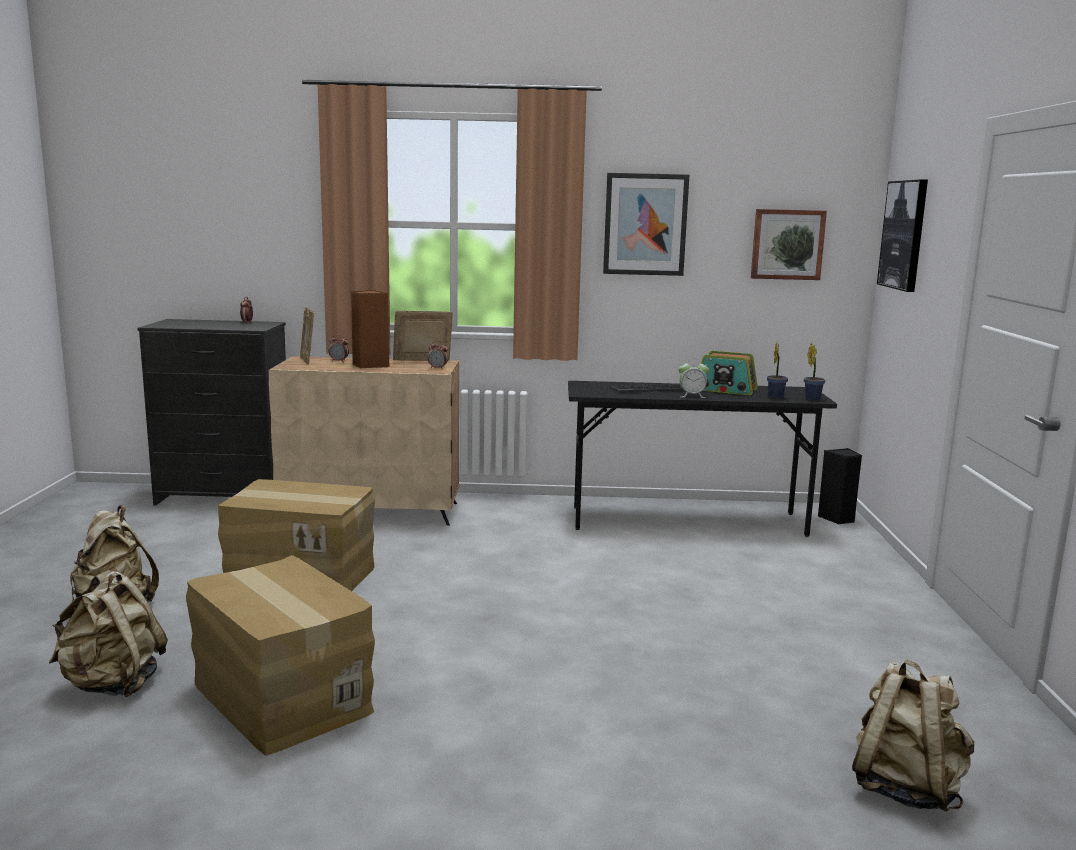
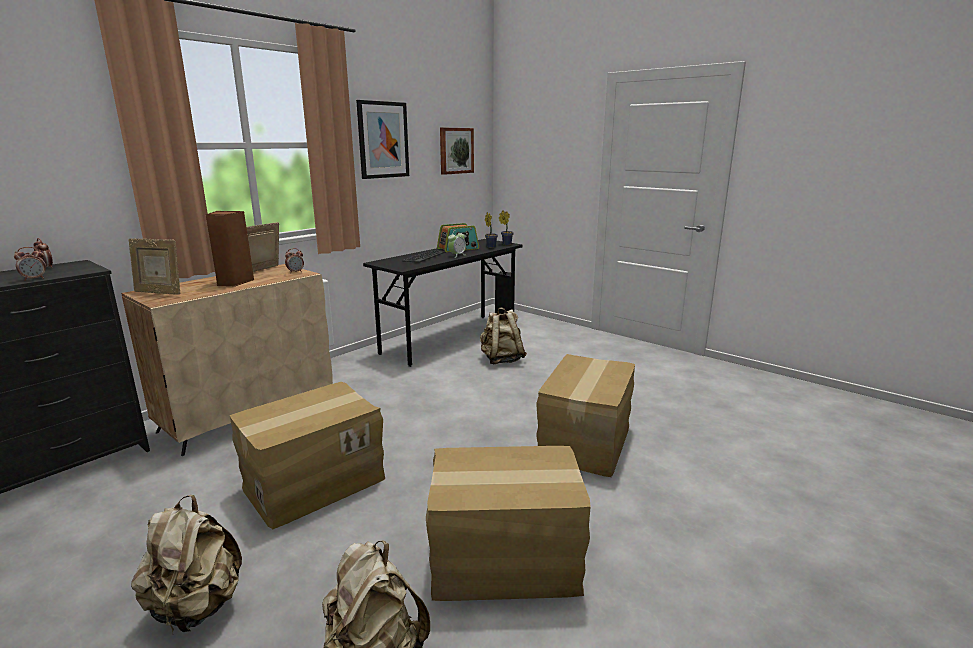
camera: 50 degrees left, 5 degrees up
alarm clock [329,335,349,362] -> alarm clock moved to [14,247,46,281]
beige backpack [852,659,974,812] -> beige backpack moved to [480,308,527,364]
picture [877,179,928,292] -> none
none -> cardboard box [537,354,635,477]

